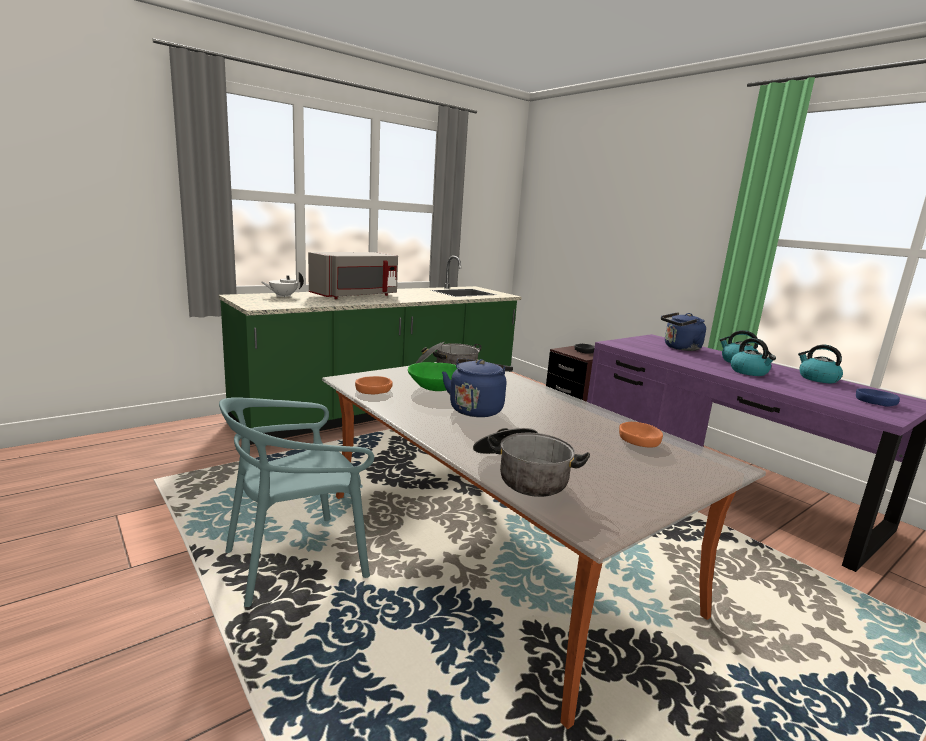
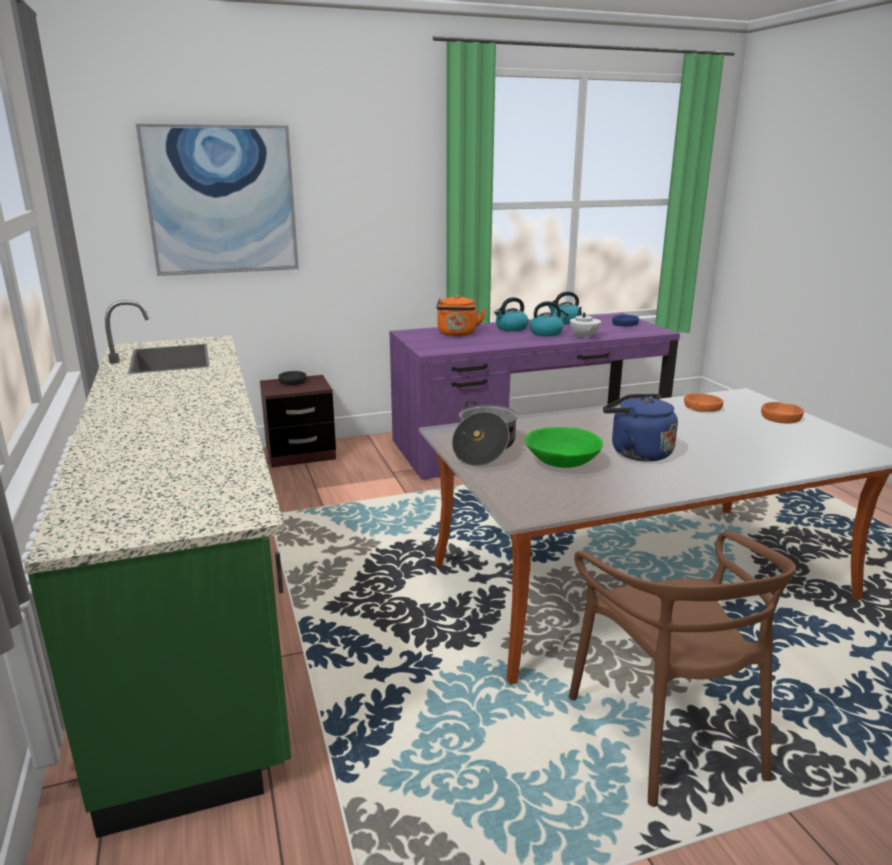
camera: 70 degrees left, 5 degrees up
turquoise chair [219,397,374,607] -> brown chair [569,531,796,807]
white teapot [261,272,304,298] -> white teapot moved to [570,307,601,339]
grey microwave [308,252,398,299] -> none
orange bowl [355,376,393,394] -> orange bowl moved to [761,402,804,423]
cooking pot [473,428,590,497] -> none
blue kettle [661,312,706,351] -> orange kettle [436,295,486,336]
none -> picture [136,124,299,276]

